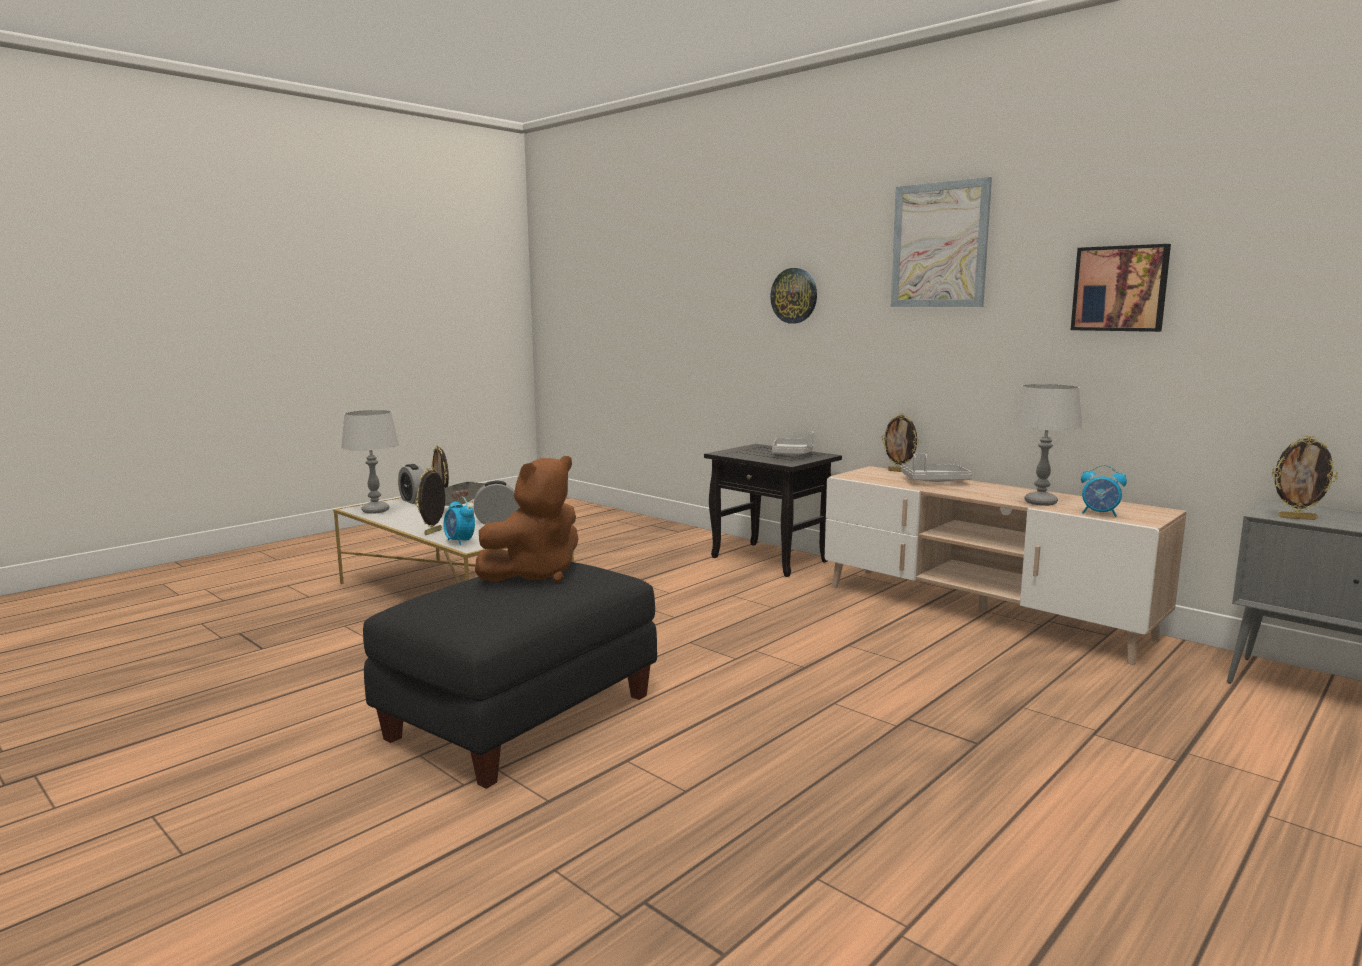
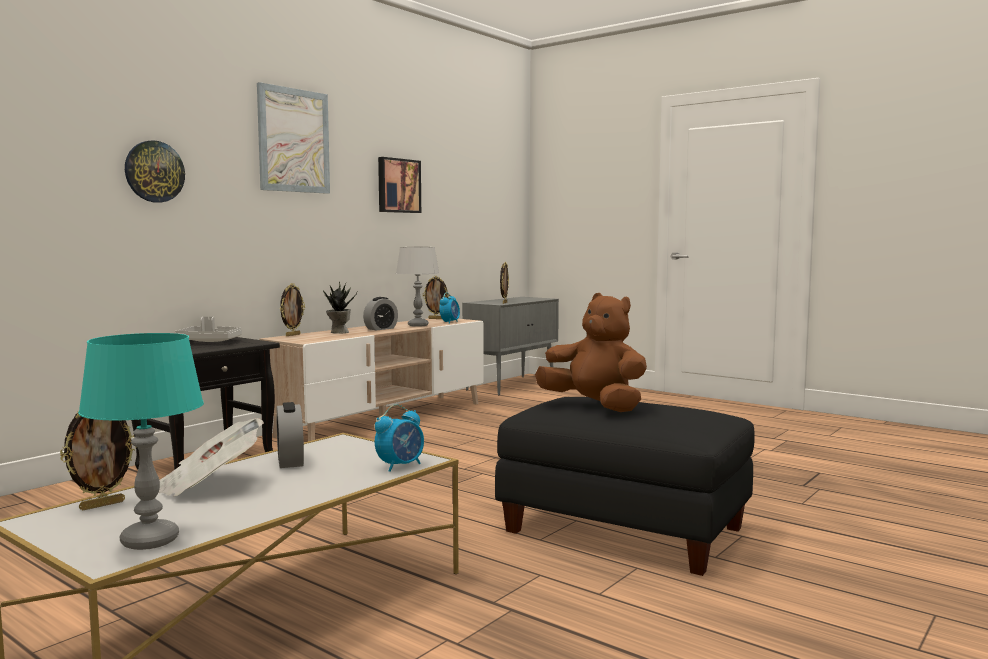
camera: 95 degrees left, 5 degrees down
grey table lamp [341,410,399,514] -> turquoise table lamp [78,333,204,550]
alarm clock [398,464,425,504] -> alarm clock moved to [363,297,398,330]
picture frame [415,468,445,535] -> picture frame moved to [423,276,449,319]
grey tray [901,454,972,482] -> potted plant [323,282,357,334]

